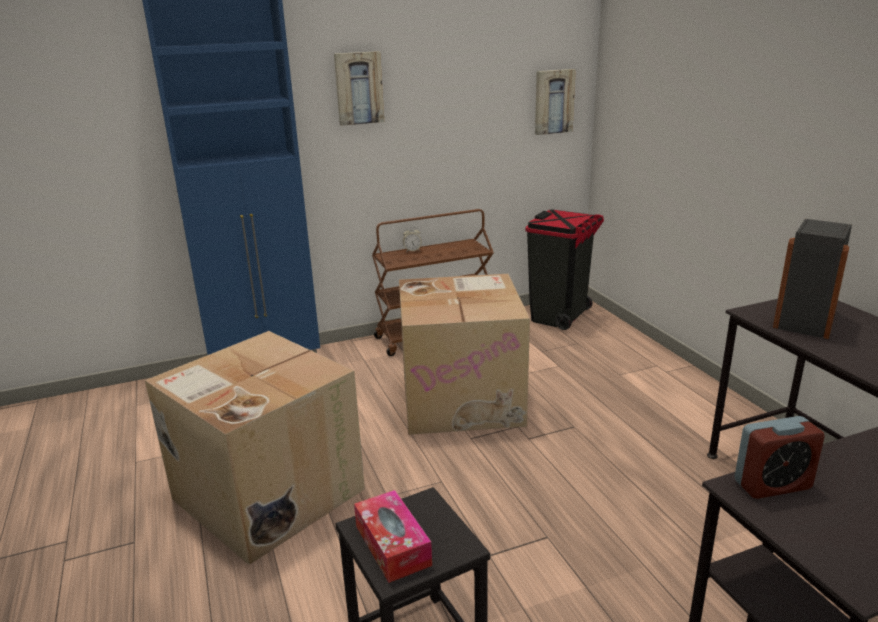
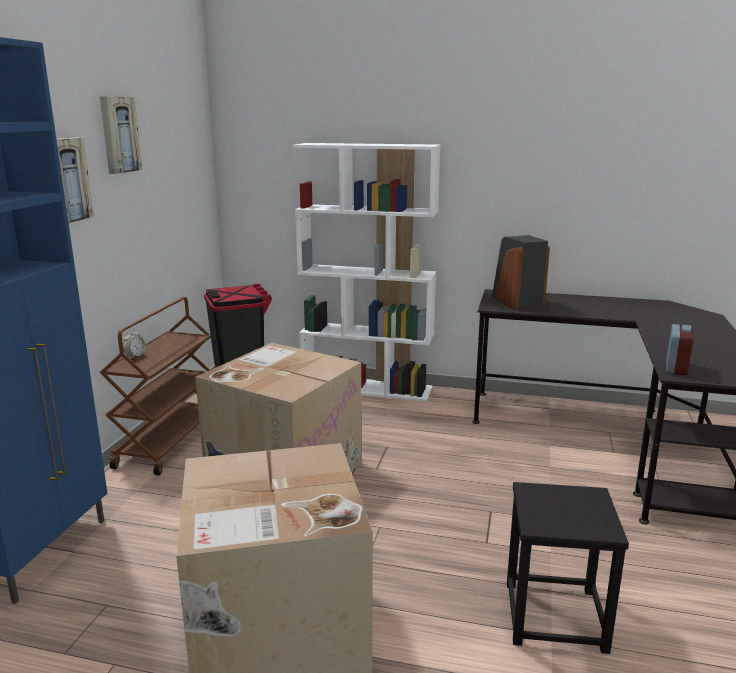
camera: 55 degrees left, 5 degrees down
tissue box [354,490,432,583] -> none
picture [535,69,576,135] -> picture moved to [100,96,142,174]
none -> white bookcase [293,143,441,402]

